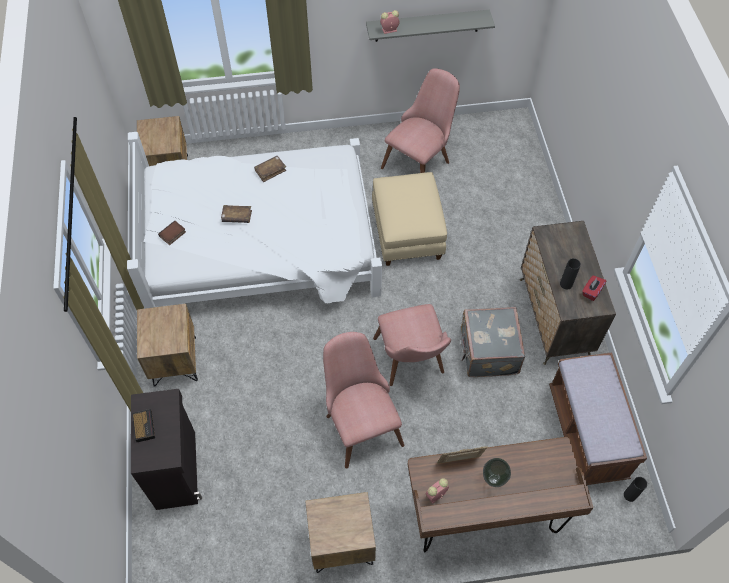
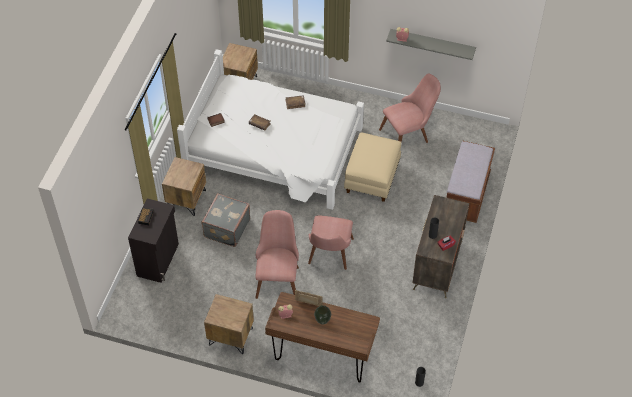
camera: 25 degrees right, 5 degrees down
grey suitcase [461,307,525,377] -> grey suitcase moved to [201,193,250,247]
brown bench [549,352,647,485] -> brown bench moved to [446,141,495,223]

